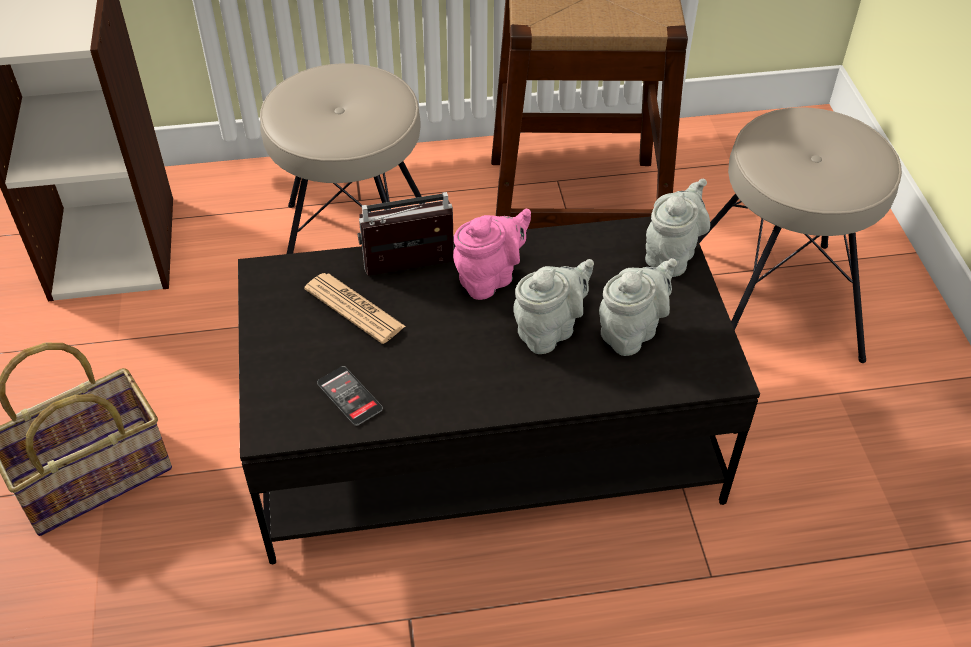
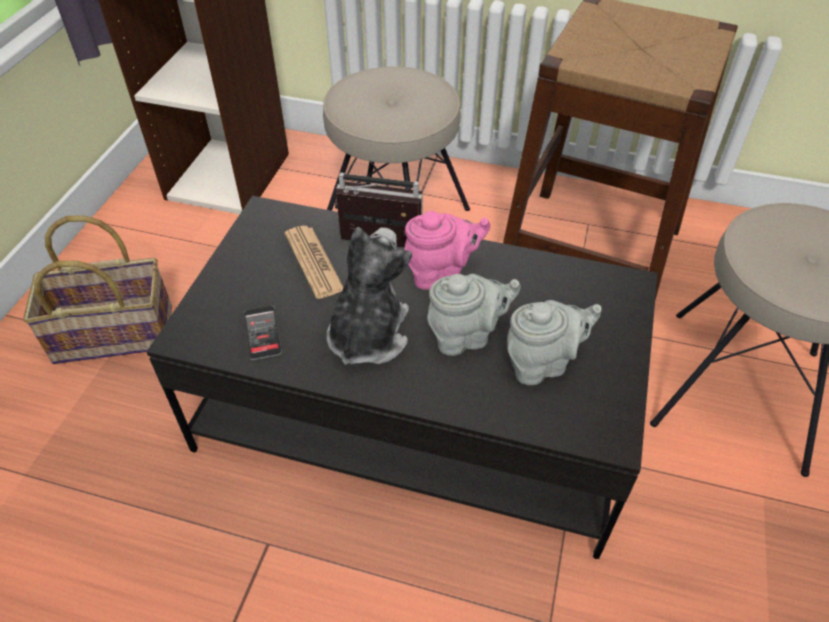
camera: 25 degrees right, 0 degrees up
grey teapot [645,179,710,277] -> none
none -> plush toy [326,227,412,365]

